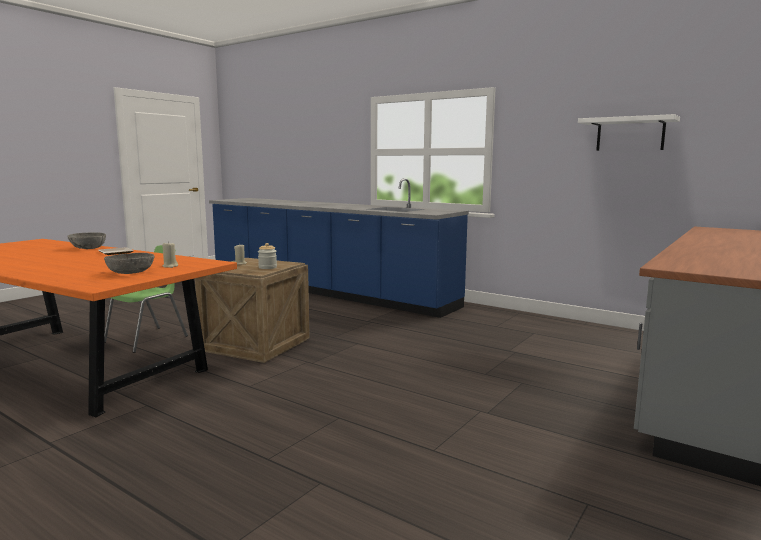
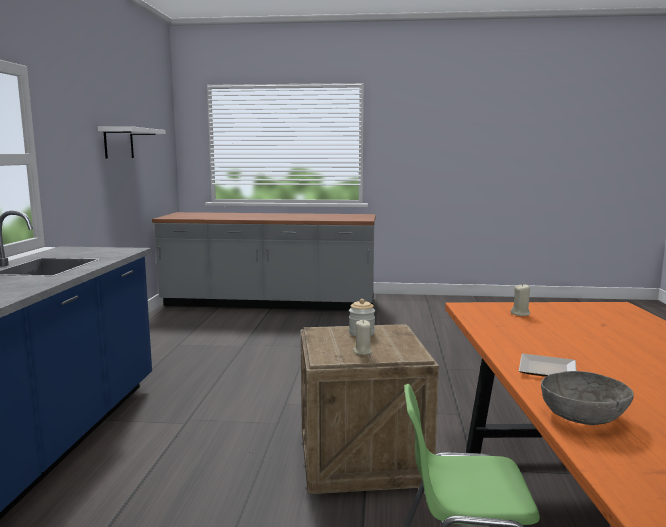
camera: 120 degrees left, 0 degrees up
grey bowl [104,253,154,274] -> none

